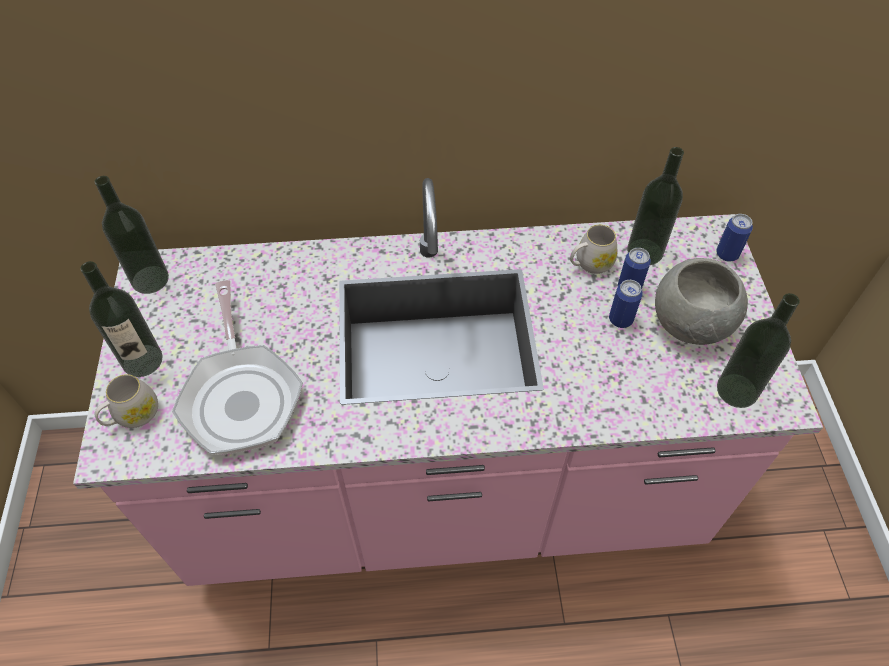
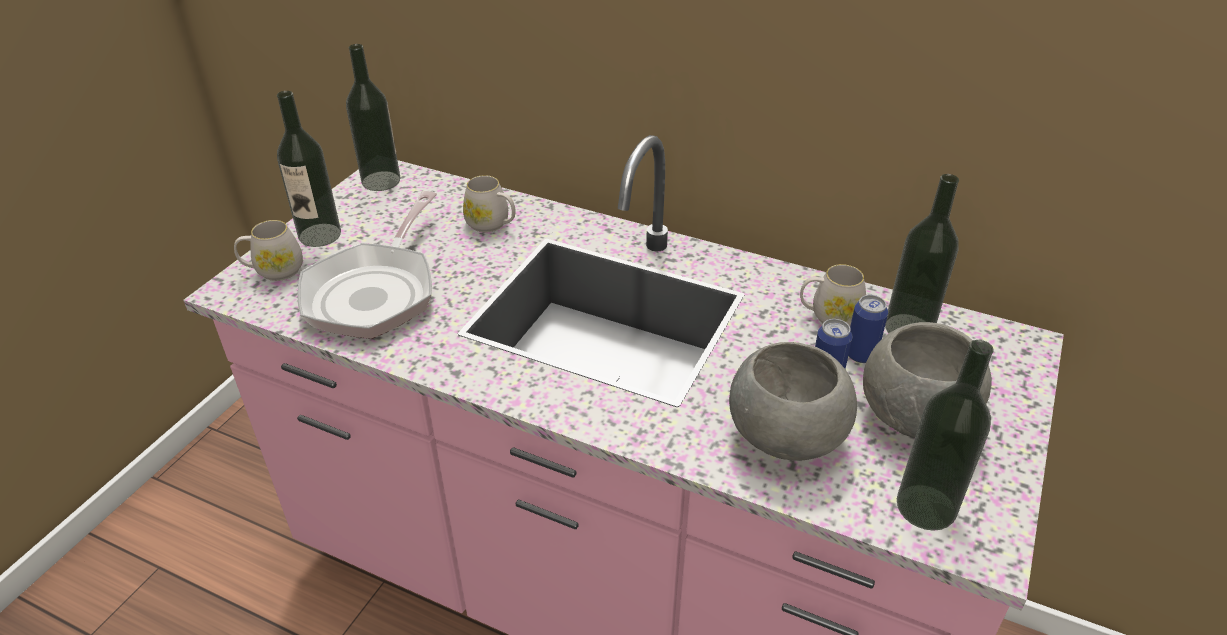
camera: 30 degrees right, 15 degrees down
can [716,214,753,262] -> none
none -> white mug [463,175,516,233]
none -> grey bowl [729,342,857,461]

